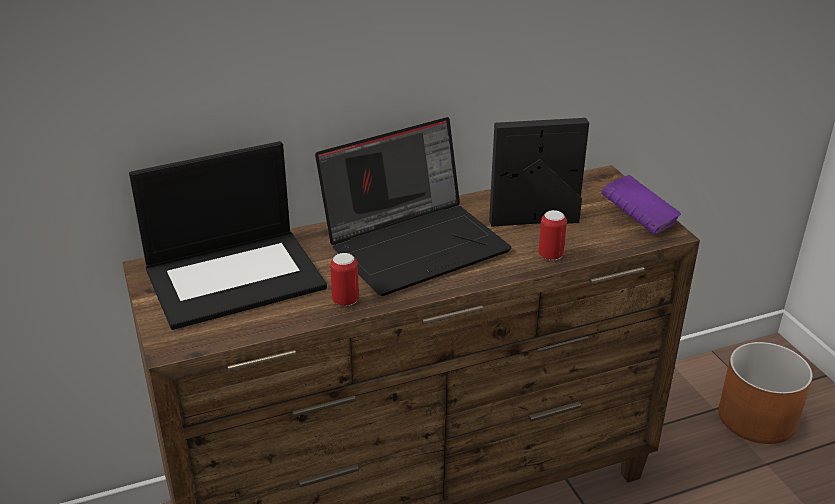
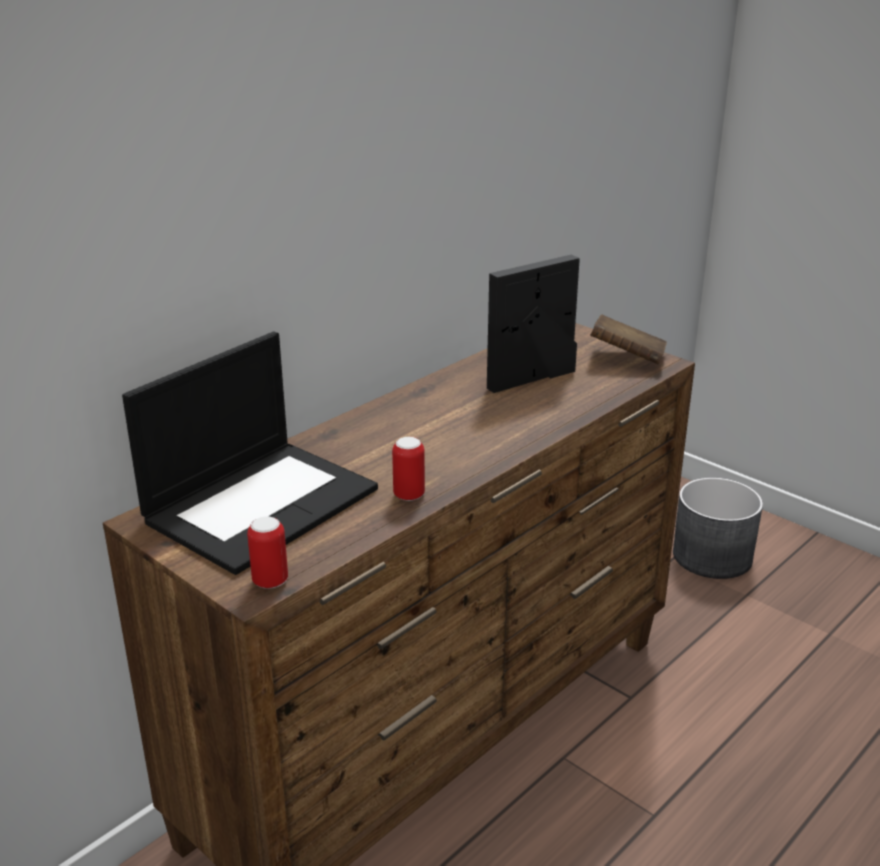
camera: 25 degrees left, 5 degrees down
laptop [315,117,512,296] -> none
can [538,210,567,261] -> can moved to [247,516,288,589]
purple book [601,175,681,234] -> brown book [590,314,667,364]
orange planter [718,342,813,444] -> grey planter [673,478,763,579]

